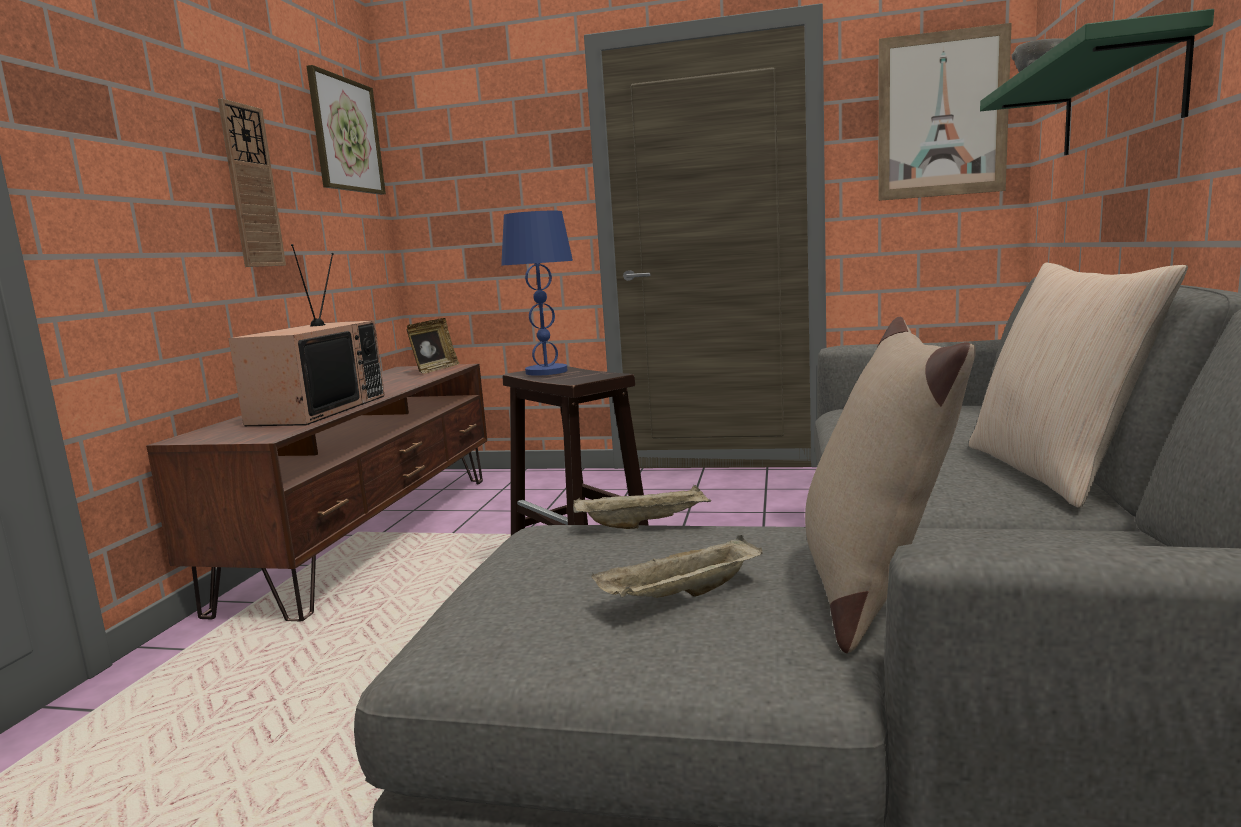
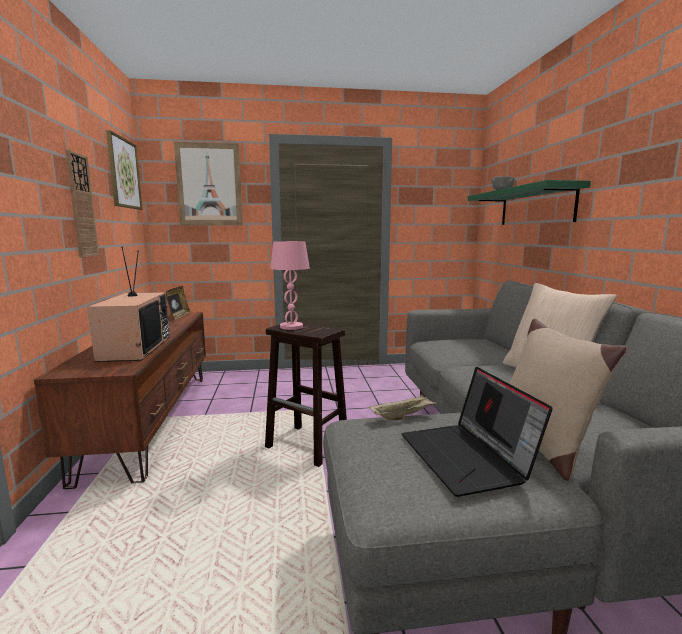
camera: 20 degrees left, 0 degrees up
blue table lamp [501,211,573,376] -> pink table lamp [270,241,310,330]
beige tray [592,535,763,598] -> laptop [402,367,553,497]
picture [878,23,1012,201] -> picture moved to [174,142,243,226]

